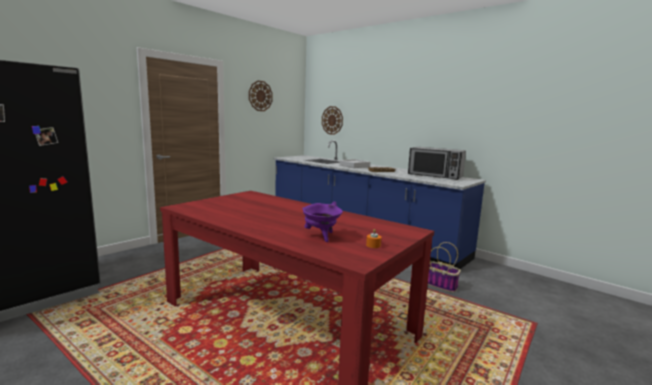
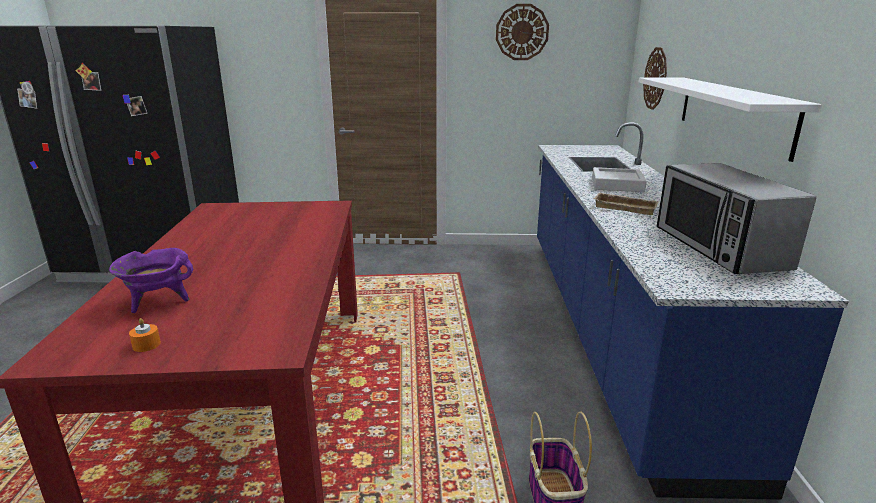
camera: 50 degrees right, 10 degrees up
none -> white shelf [639,77,822,162]

